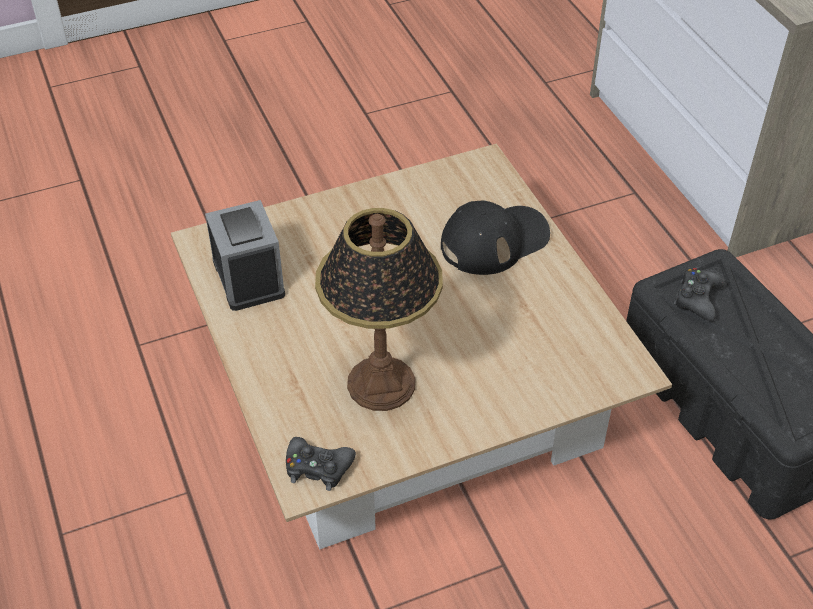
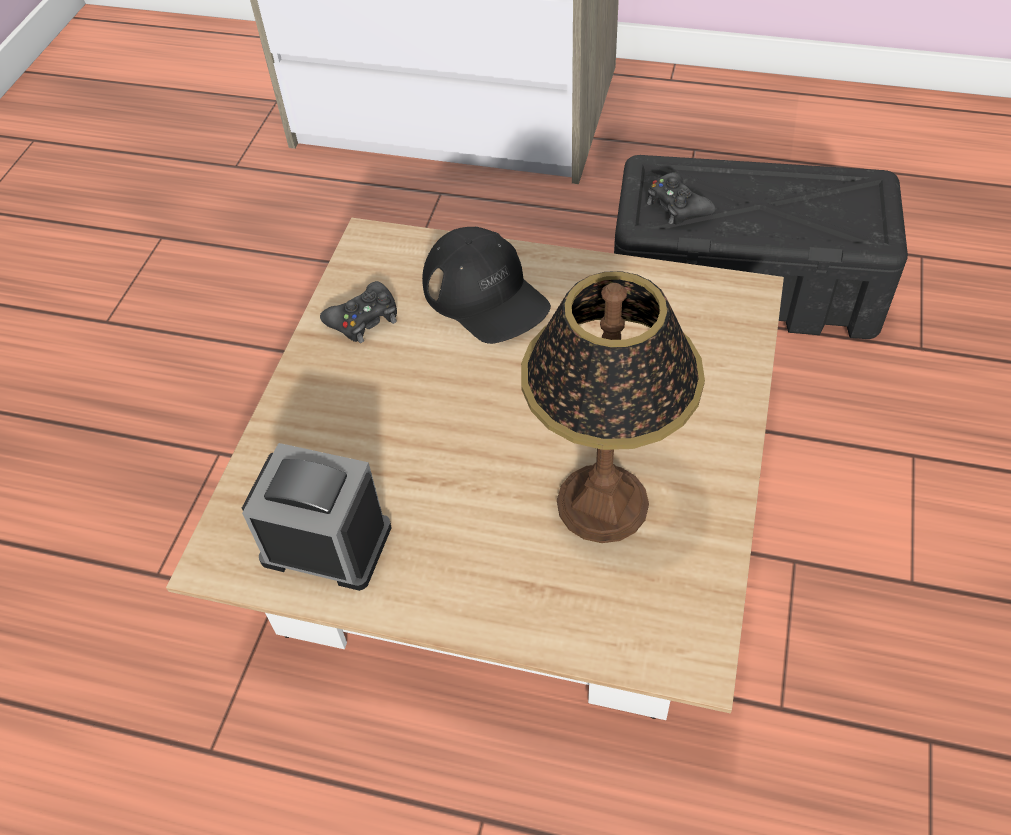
camera: 50 degrees left, 5 degrees up
black game controller [286,437,356,491] -> black game controller moved to [320,281,397,343]
black cap [441,200,550,275] -> black cap turned 135 degrees clockwise [422,226,551,344]

